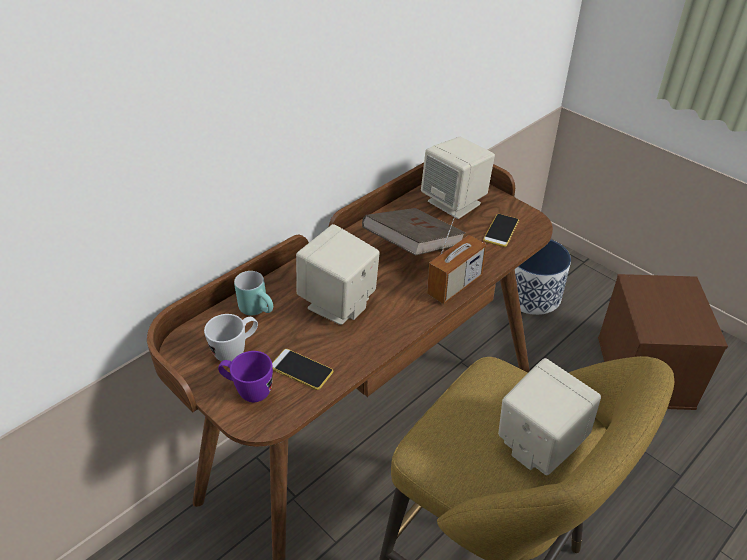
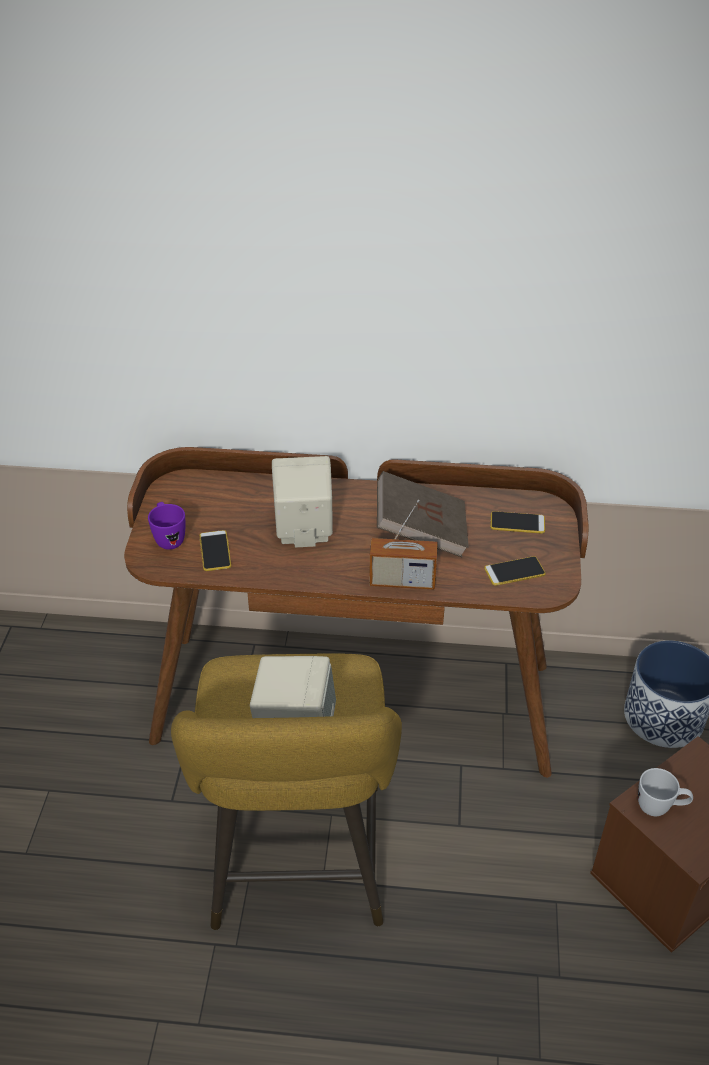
camera: 50 degrees right, 0 degrees up
white mug [204,314,258,362] -> white mug moved to [638,768,693,816]
turquoise mug [234,271,273,316] -> none
beige speaker [421,137,495,219] -> phone [490,511,545,534]

